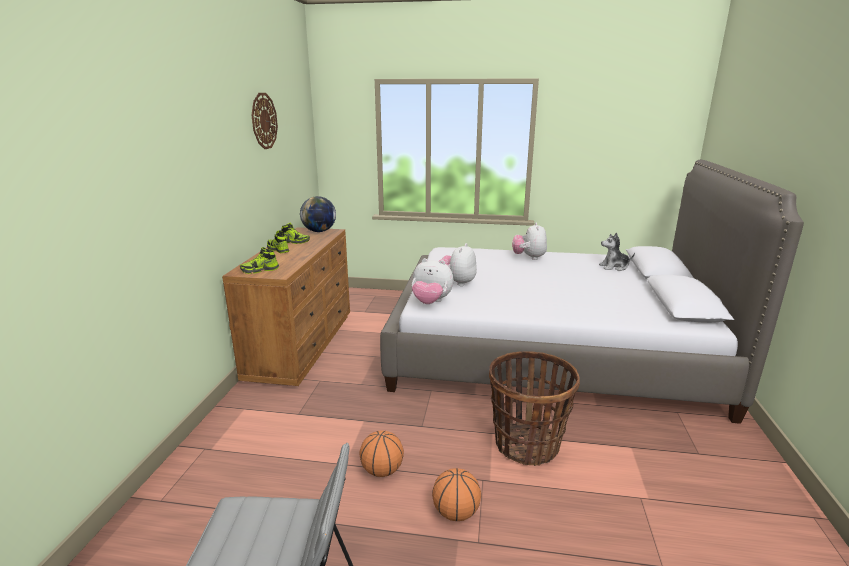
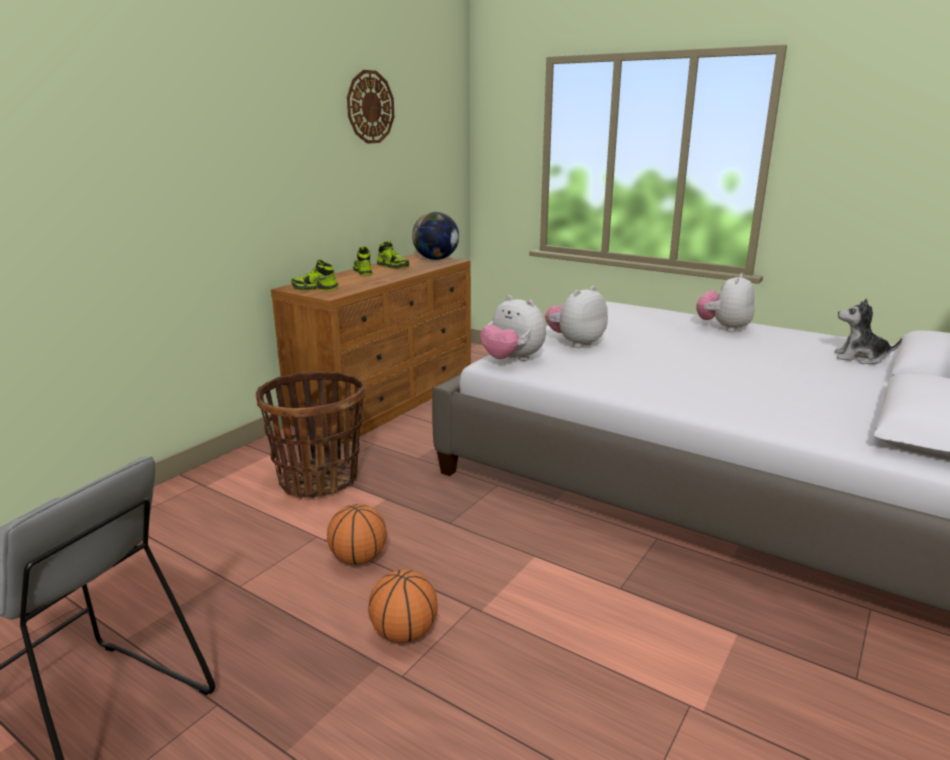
camera: 25 degrees right, 0 degrees up
basket [489,351,580,466] -> basket moved to [256,371,365,499]

